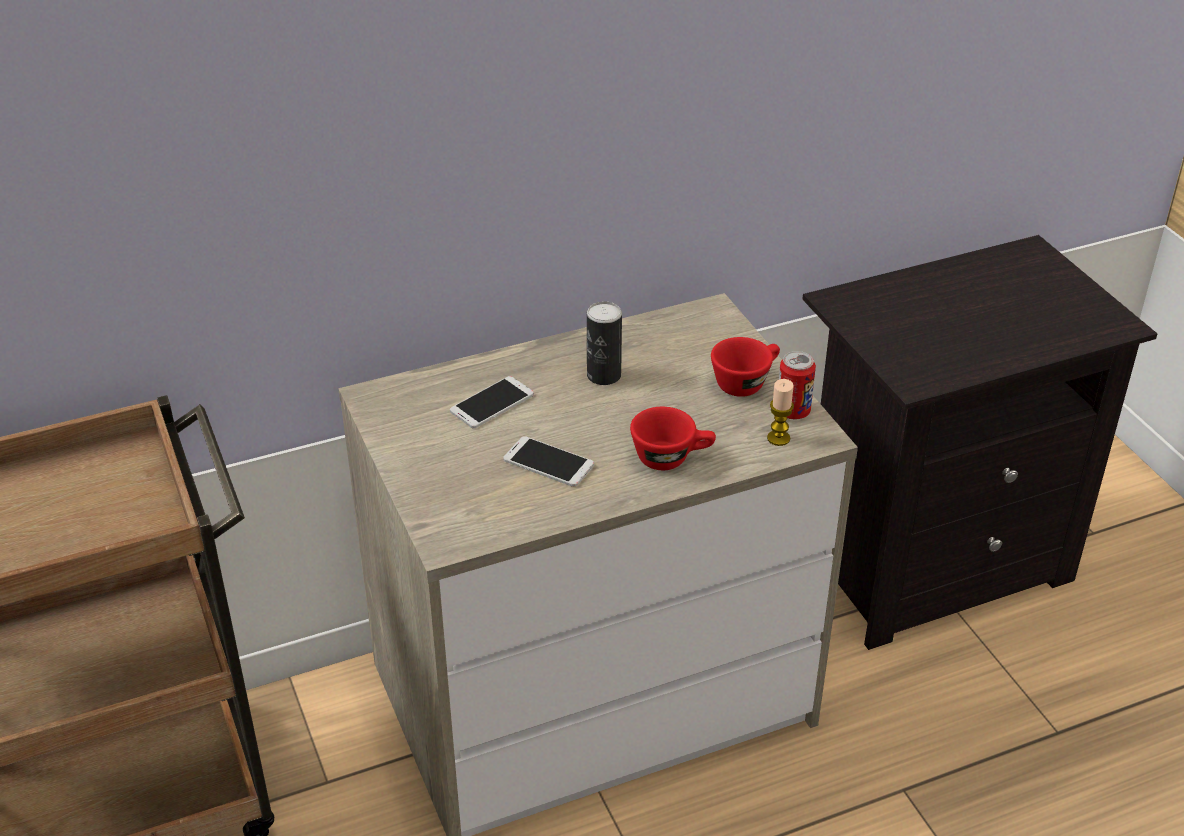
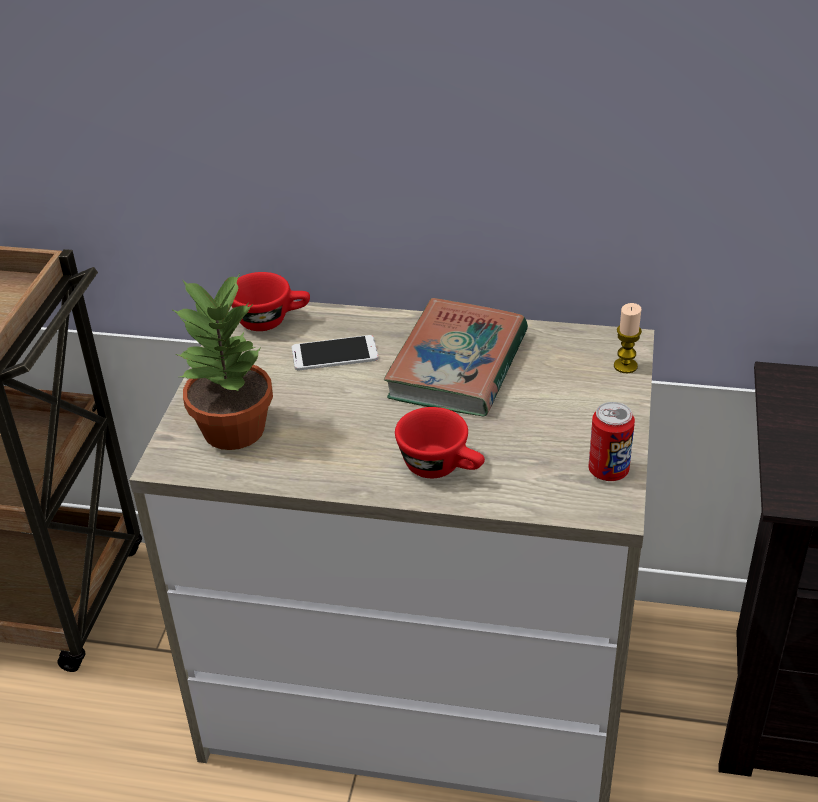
camera: 35 degrees right, 0 degrees up
phone [503,436,594,487] -> none
can [587,301,622,385] -> book [384,298,528,416]
red cup [711,337,780,397] -> red cup moved to [231,272,310,331]
candle [767,379,794,446] -> candle moved to [614,303,642,373]
none -> potted plant [173,274,273,450]

